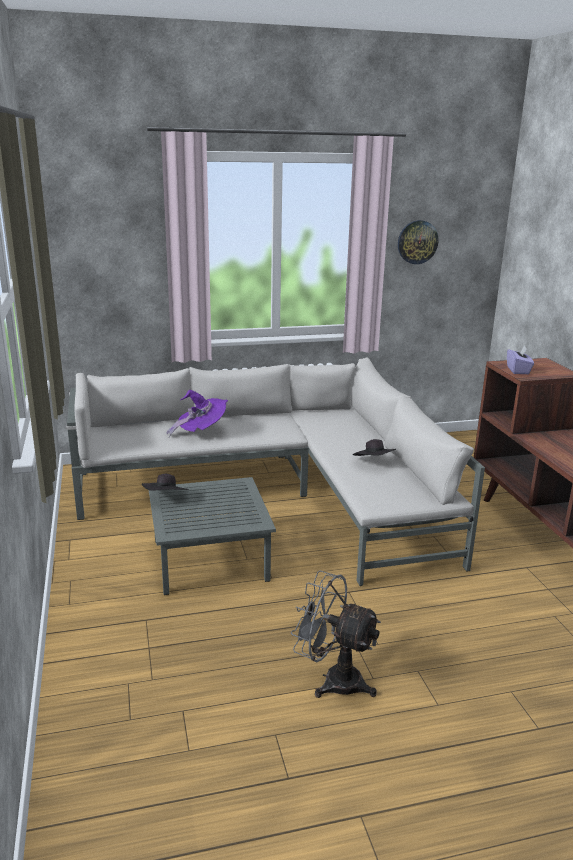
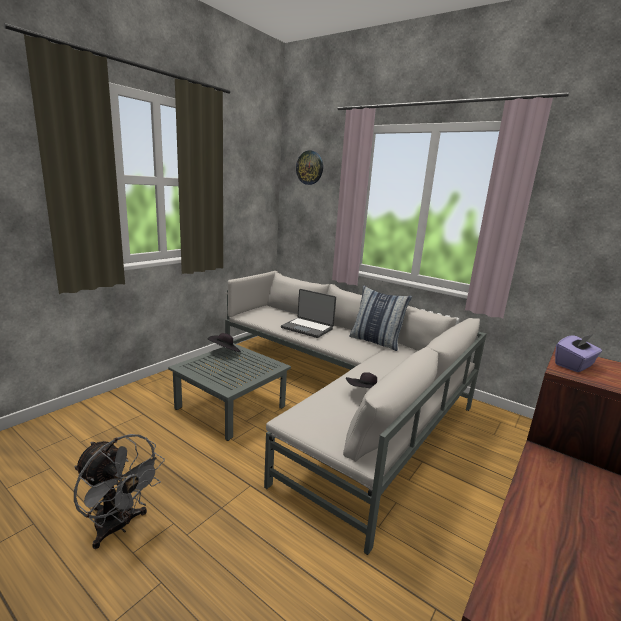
camera: 50 degrees right, 5 degrees down
purple hat [167,389,228,437] -> laptop [281,289,336,338]
grey fan [291,570,381,698] -> grey fan turned 135 degrees clockwise [74,434,165,549]
wall clock [398,220,439,264] -> wall clock moved to [296,151,323,185]
none -> pillow [349,285,412,351]

